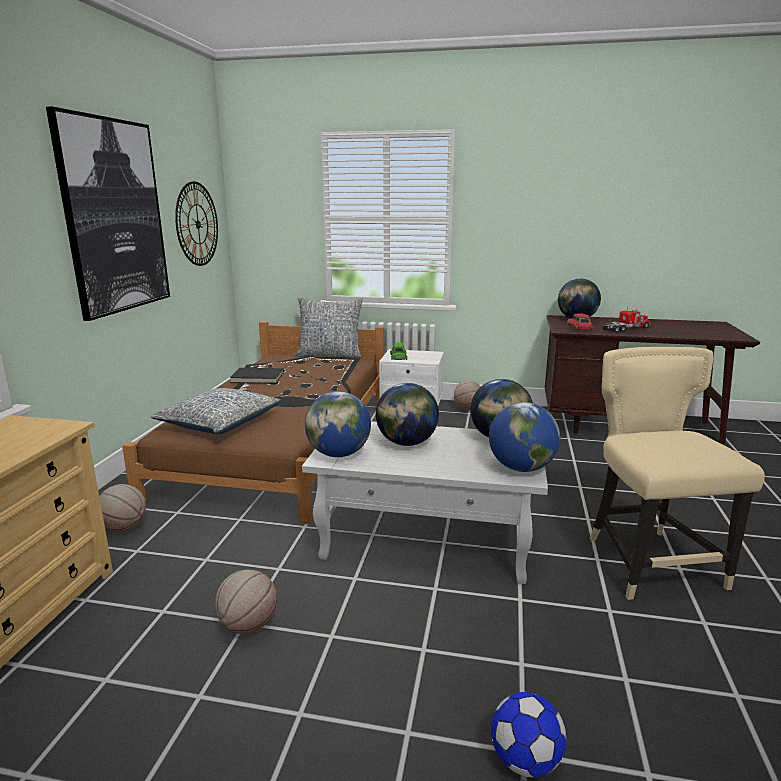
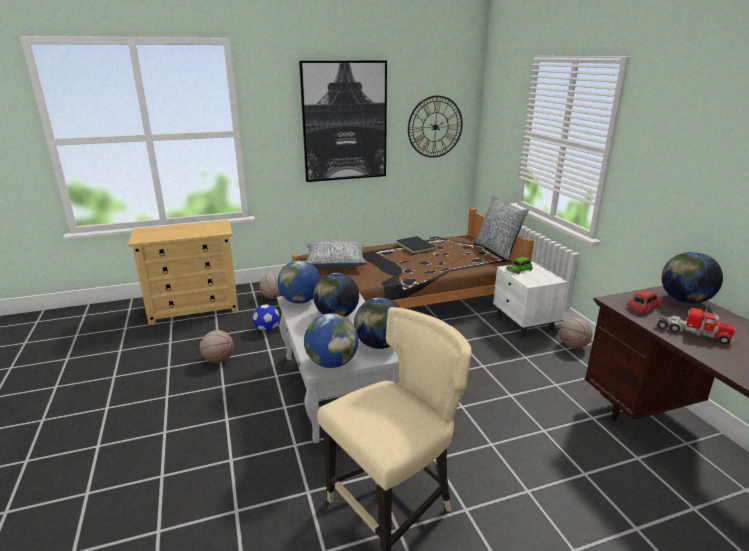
camera: 60 degrees right, 5 degrees up
football [491,692,567,777] -> football moved to [252,304,280,331]

